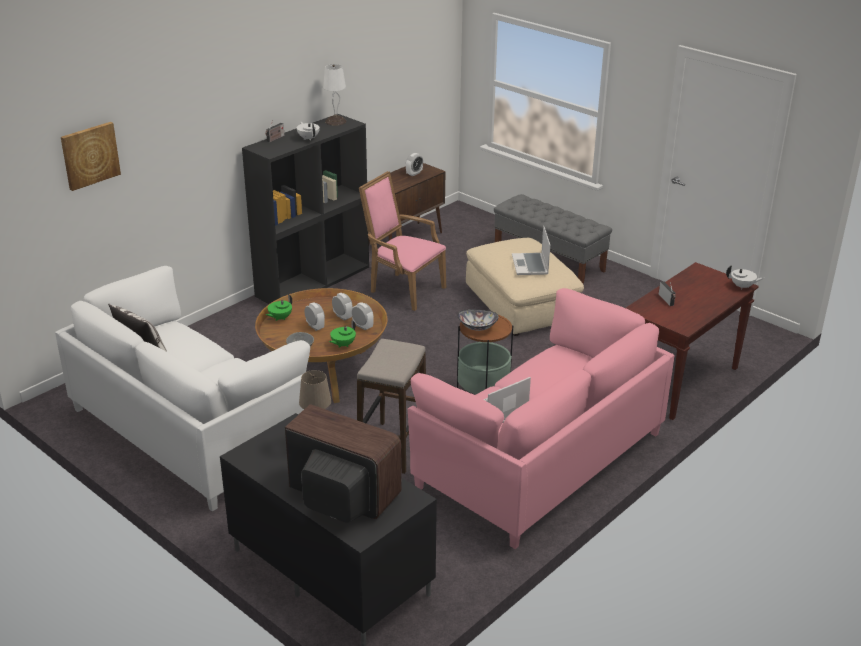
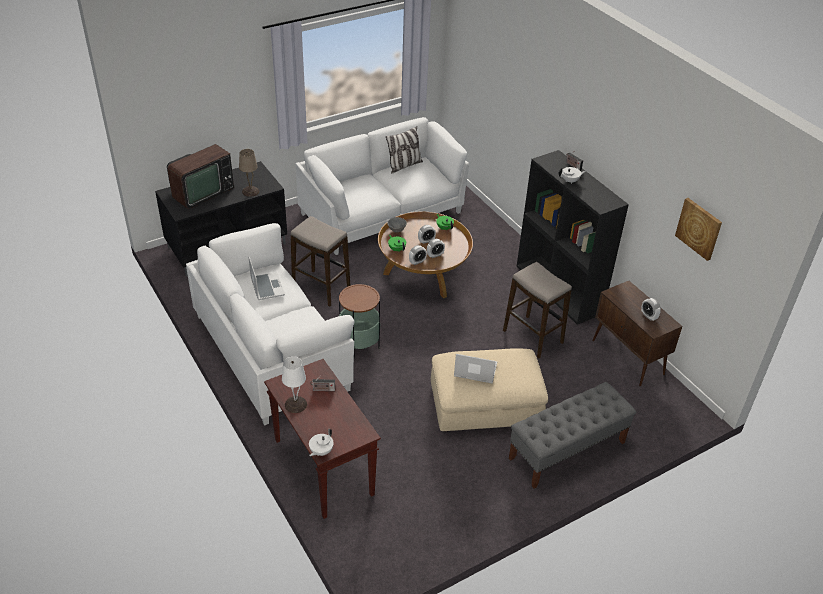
camera: 105 degrees right, 10 degrees up
picture [61,122,121,191] -> picture moved to [675,198,722,261]
white table lamp [323,64,346,126] -> white table lamp moved to [282,356,307,413]
pink armchair [359,171,446,311] -> stool [503,262,572,358]
pink sofa [408,288,675,549] -> white sofa [186,223,354,426]
bowl [457,309,499,331] -> none

